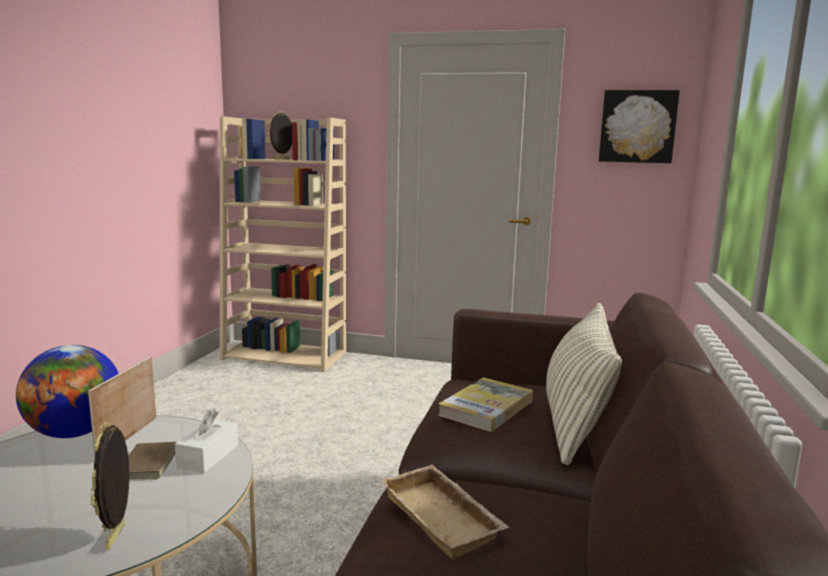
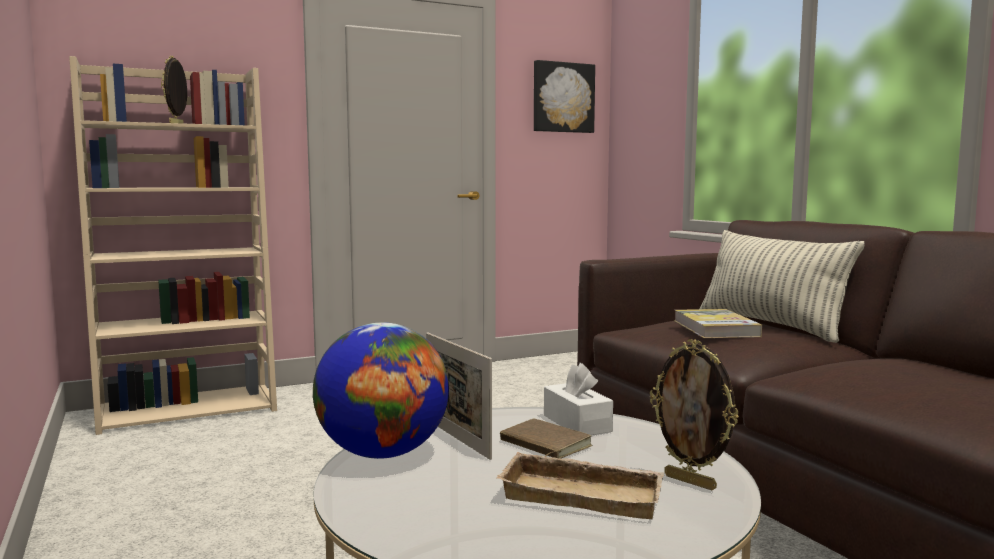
camera: 40 degrees left, 5 degrees down
beige tray [381,465,509,560] -> beige tray moved to [496,452,664,519]

